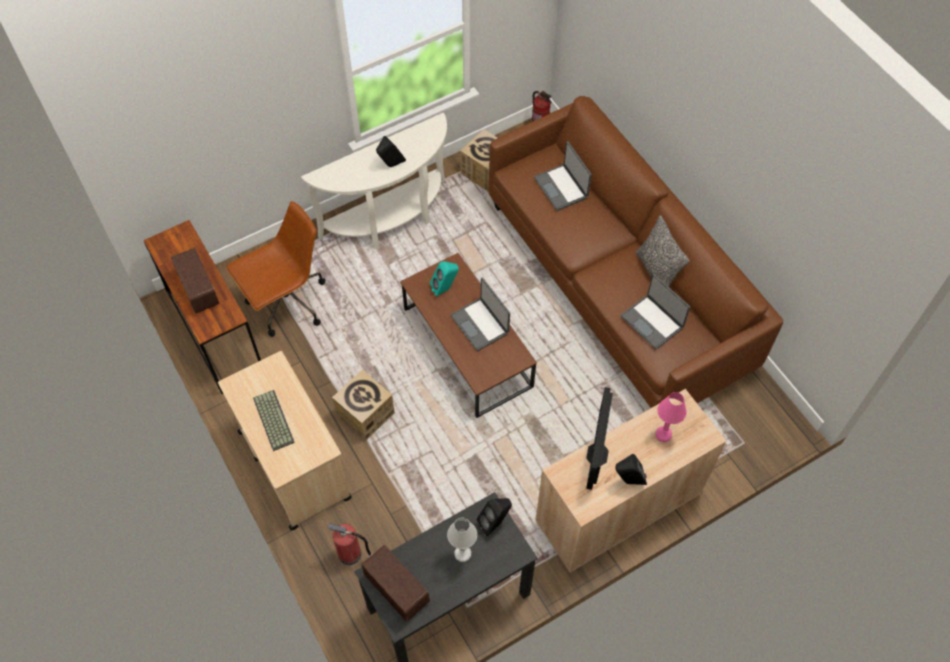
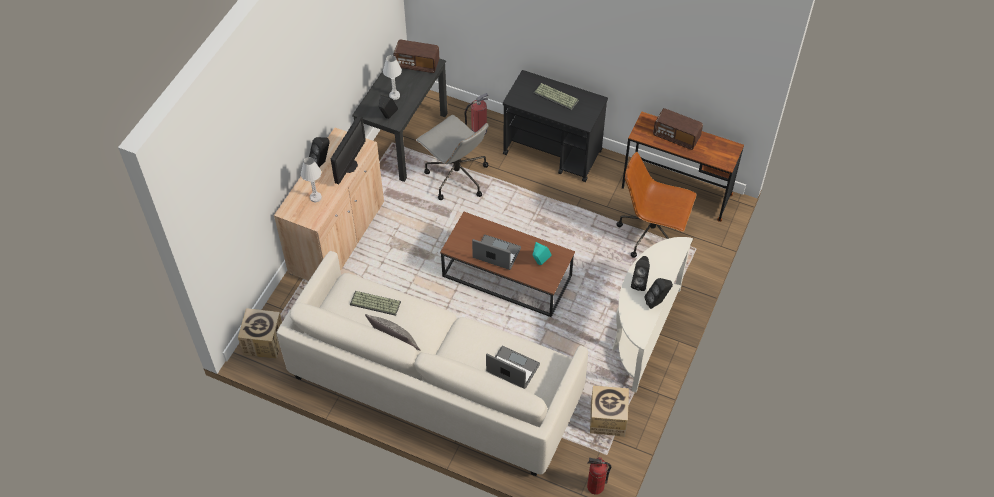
camera: 145 degrees right, 5 degrees down
beige cart [218,351,351,530] -> black cart [503,70,608,182]
brown office chair [226,201,325,337] -> brown office chair turned 90 degrees clockwise [616,152,697,258]
cardboard box [332,370,395,441] -> cardboard box moved to [238,308,282,359]
brown sofa [488,96,783,408] -> white sofa [277,251,588,476]
monitor [586,387,613,490] -> monitor turned 45 degrees clockwise [331,116,366,184]
laptop [621,274,690,349] -> keyboard [350,291,401,316]
pink table lamp [655,392,687,442] -> white table lamp [301,157,322,202]
none -> grey office chair [416,115,489,200]
none -> black speaker [644,278,673,309]

